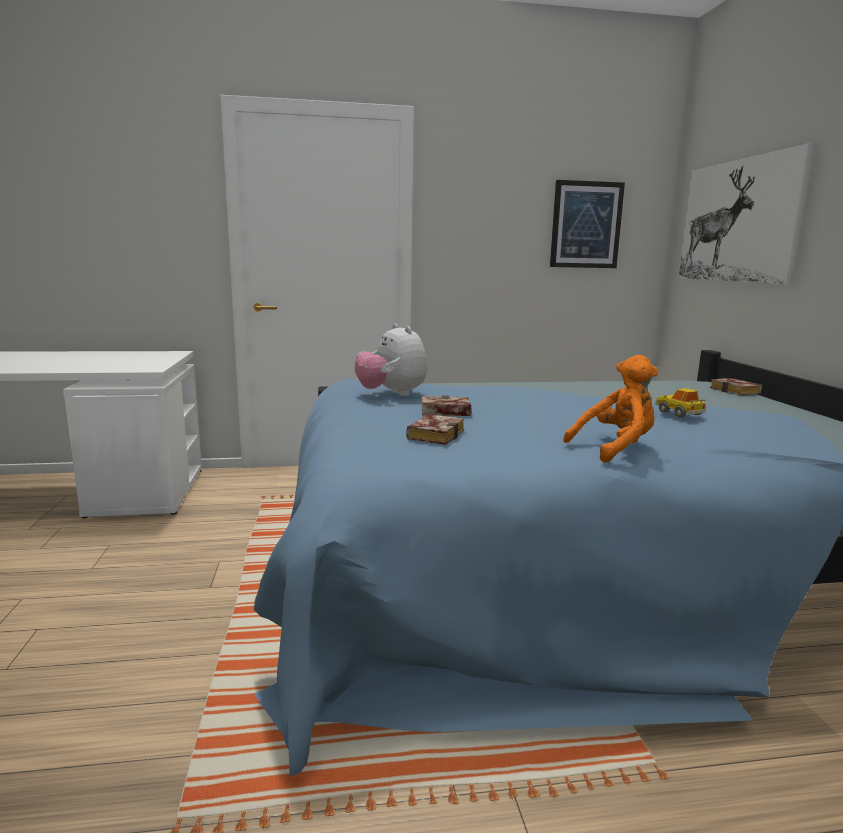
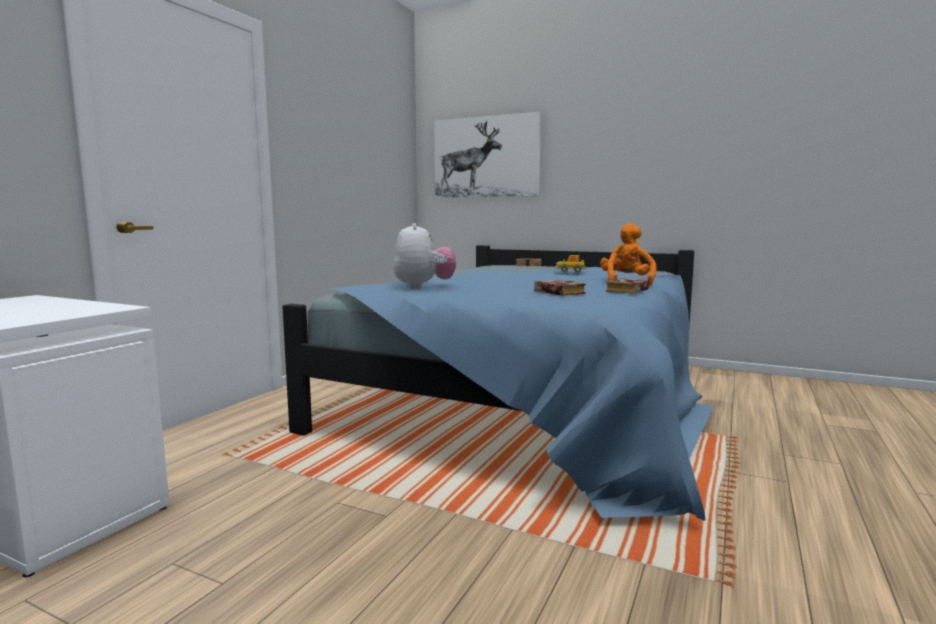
camera: 55 degrees left, 5 degrees down
plush toy [355,324,427,397] -> plush toy turned 105 degrees counterclockwise [393,223,456,289]
book [422,396,472,416] -> book moved to [606,278,649,294]
picture [550,180,625,268] -> none

